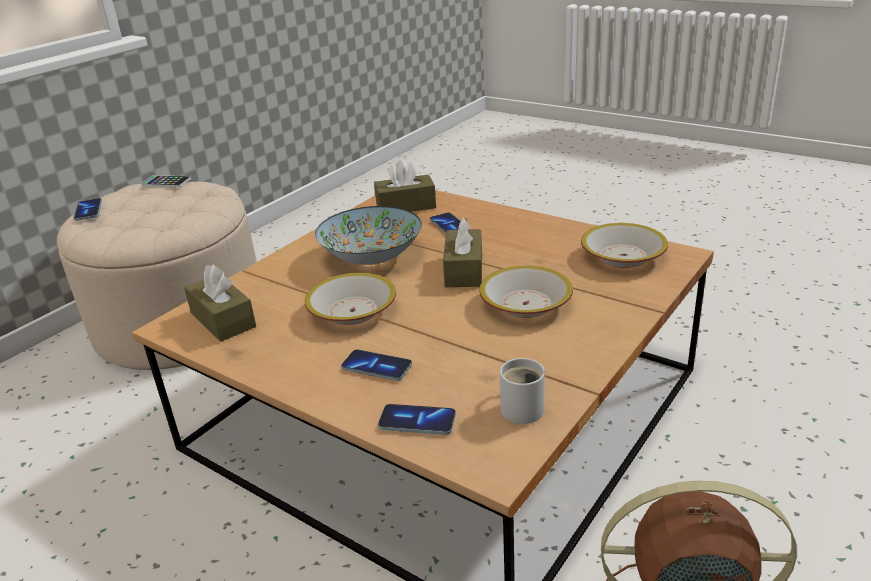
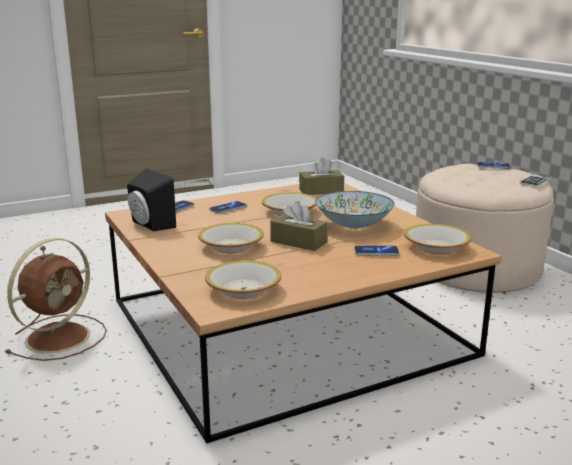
camera: 115 degrees right, 10 degrees down
brown tissue box [374,160,436,212] -> bowl [404,224,471,254]
white mug [500,358,545,424] -> black speaker [127,168,176,231]

